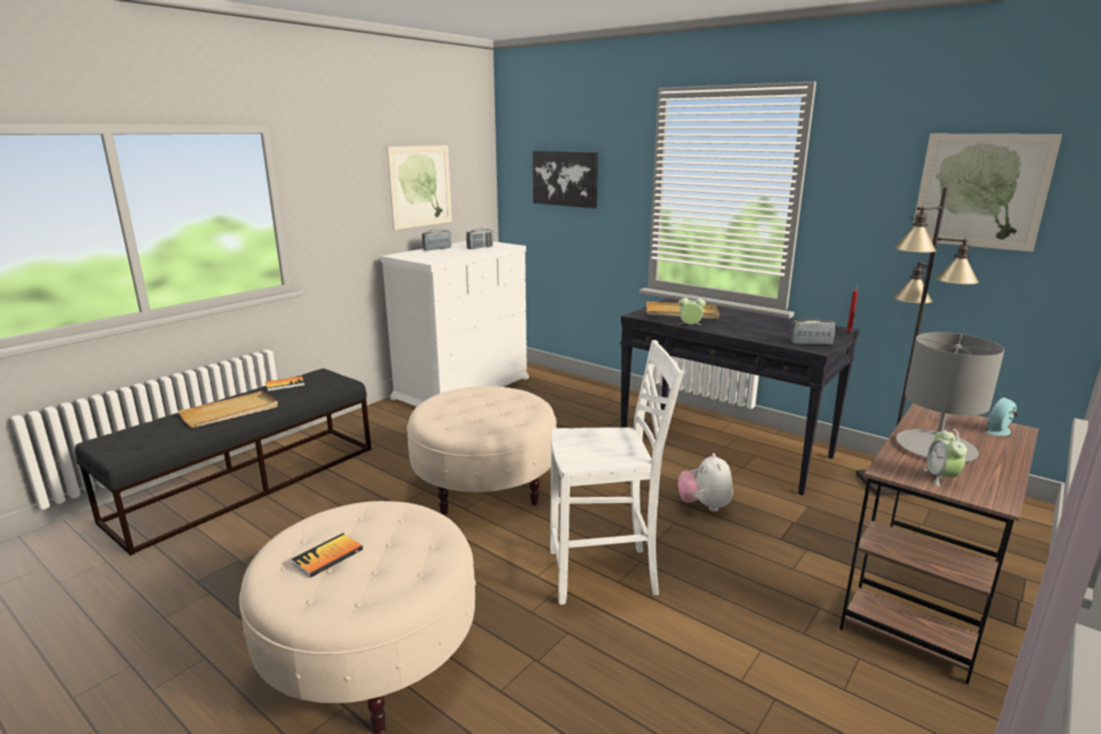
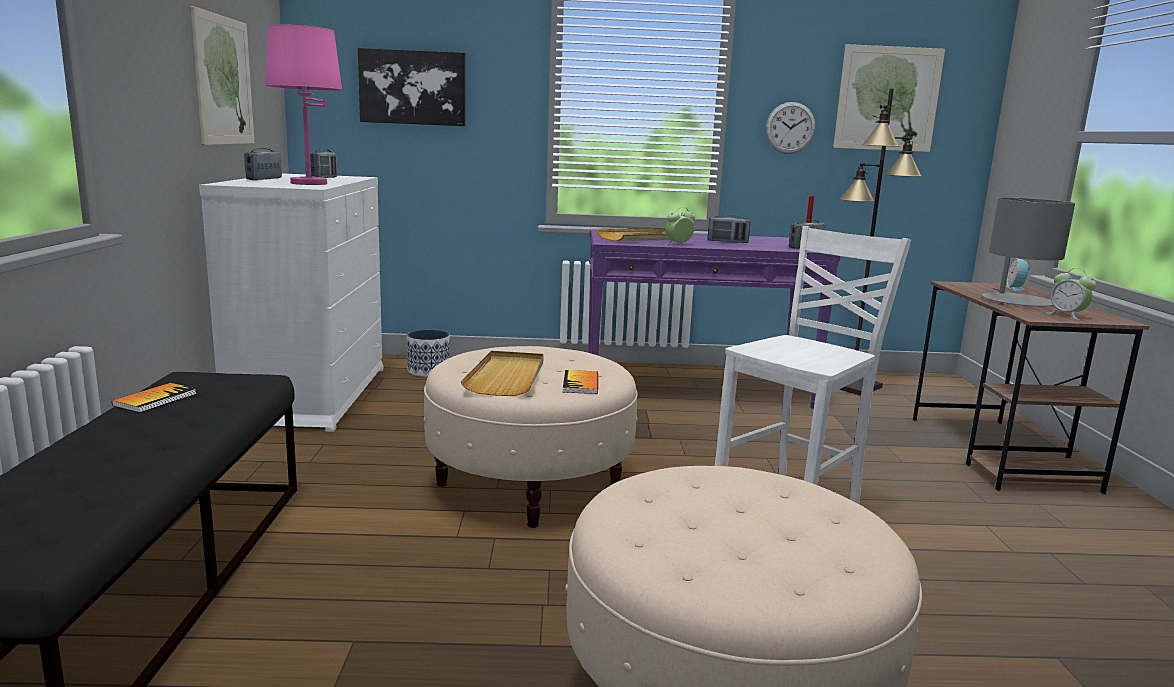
camera: 40 degrees left, 5 degrees down
beige tray [179,391,278,428] -> beige tray moved to [461,351,544,396]
book [292,533,363,578] -> book moved to [563,370,598,394]
black console table [620,298,859,495] -> purple console table [588,230,840,409]
plush toy [678,453,733,511] -> none
none -> pink table lamp [265,24,342,185]
none -> planter [407,329,450,377]
none -> radio [708,215,751,243]
none -> wall clock [765,102,815,154]

